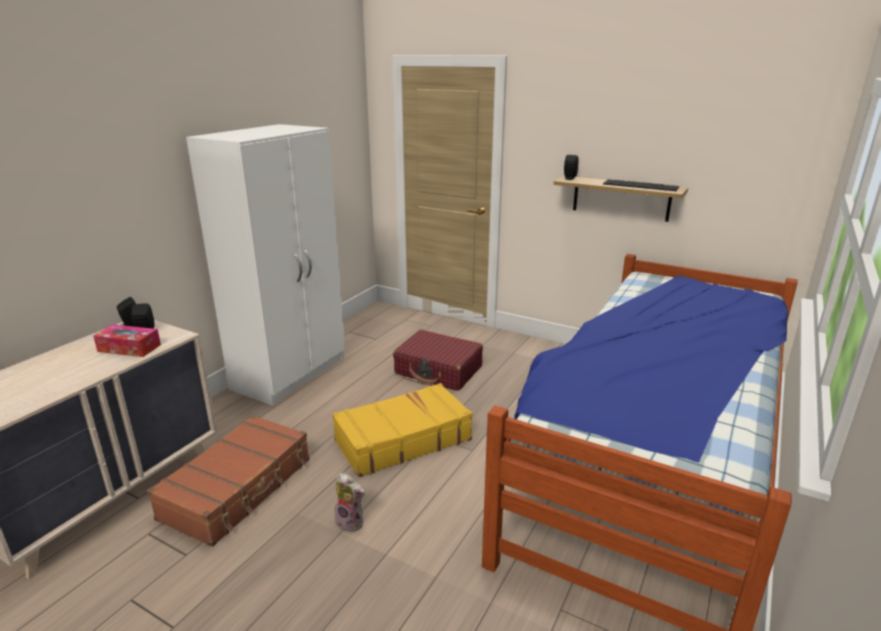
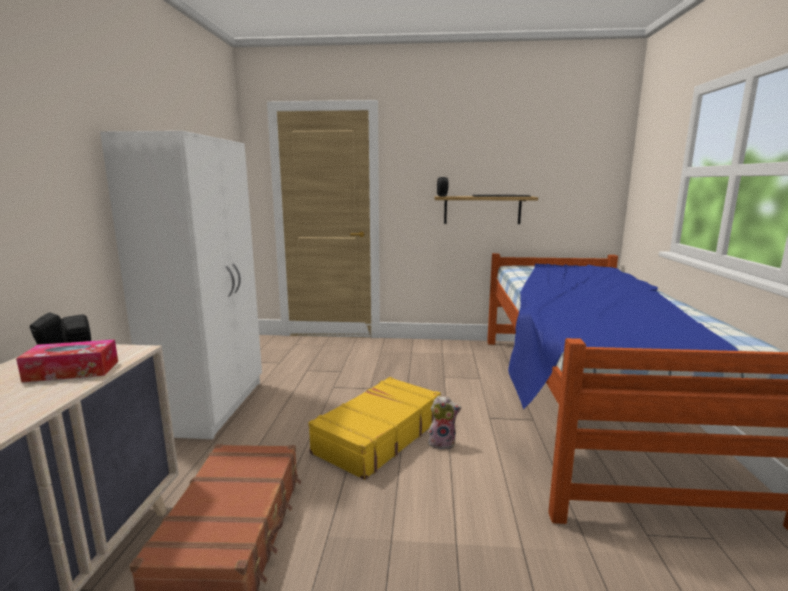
camera: 25 degrees left, 10 degrees down
plush toy [335,473,365,532] -> plush toy moved to [428,396,461,450]
red suitcase [393,330,483,391] -> none

